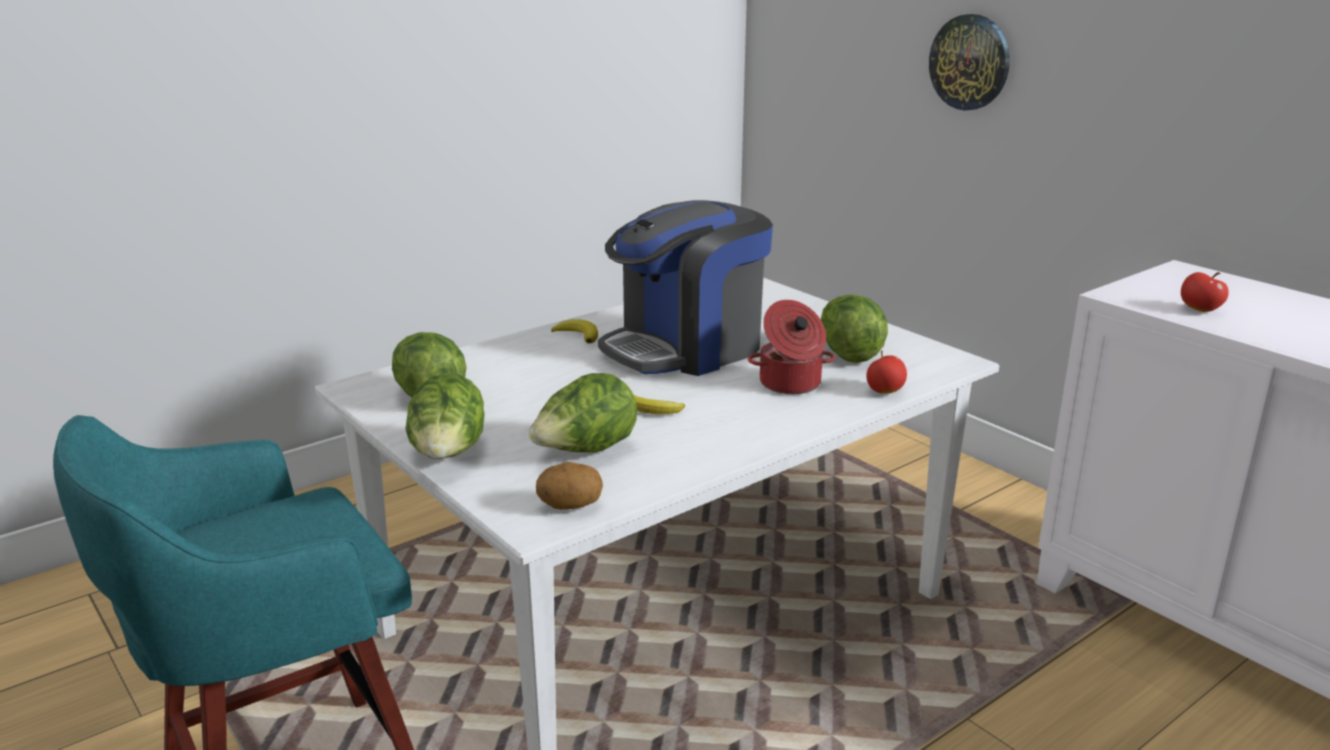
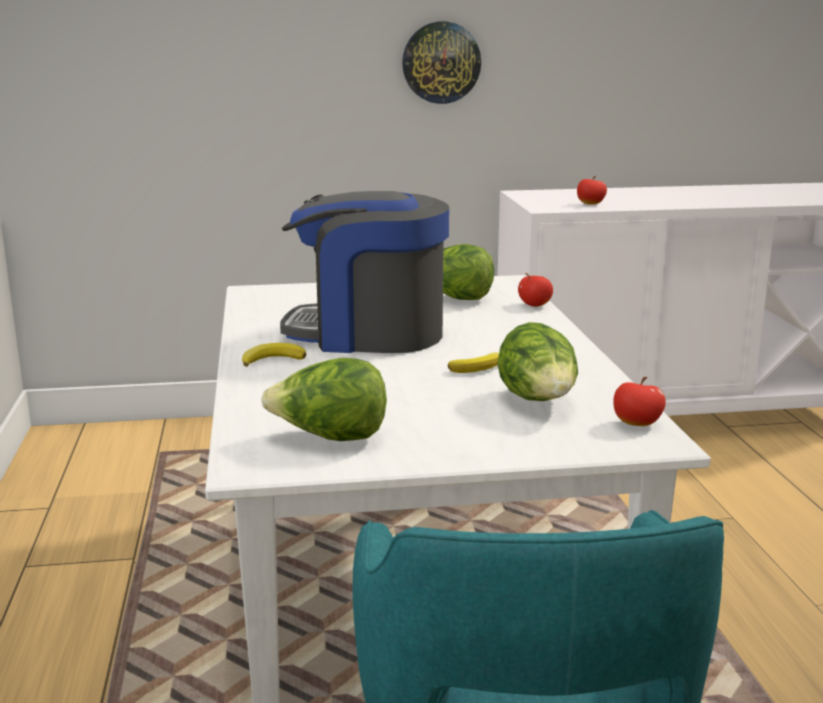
camera: 60 degrees left, 5 degrees down
lettuce [406,373,484,459] -> none
potato [536,462,603,510] -> apple [613,377,666,426]
coffee machine [598,200,773,376] -> coffee machine turned 105 degrees clockwise [280,191,449,353]
cooking pot [748,300,835,394] -> none
wall clock [929,14,1010,110] -> wall clock moved to [402,22,481,104]

